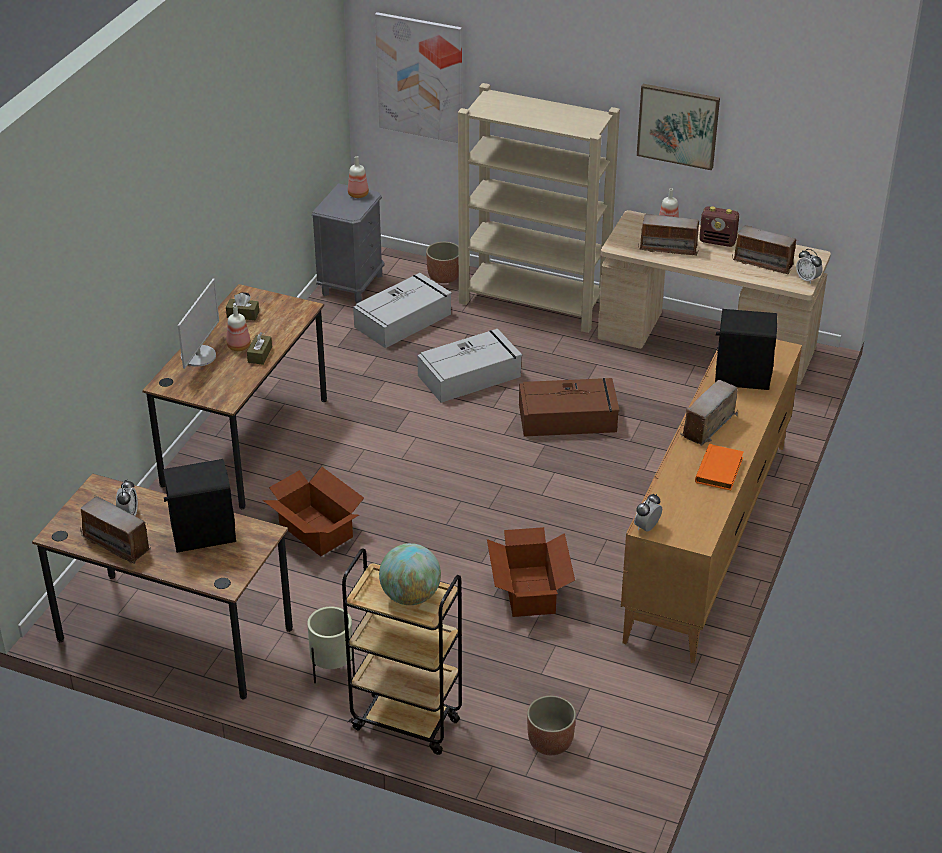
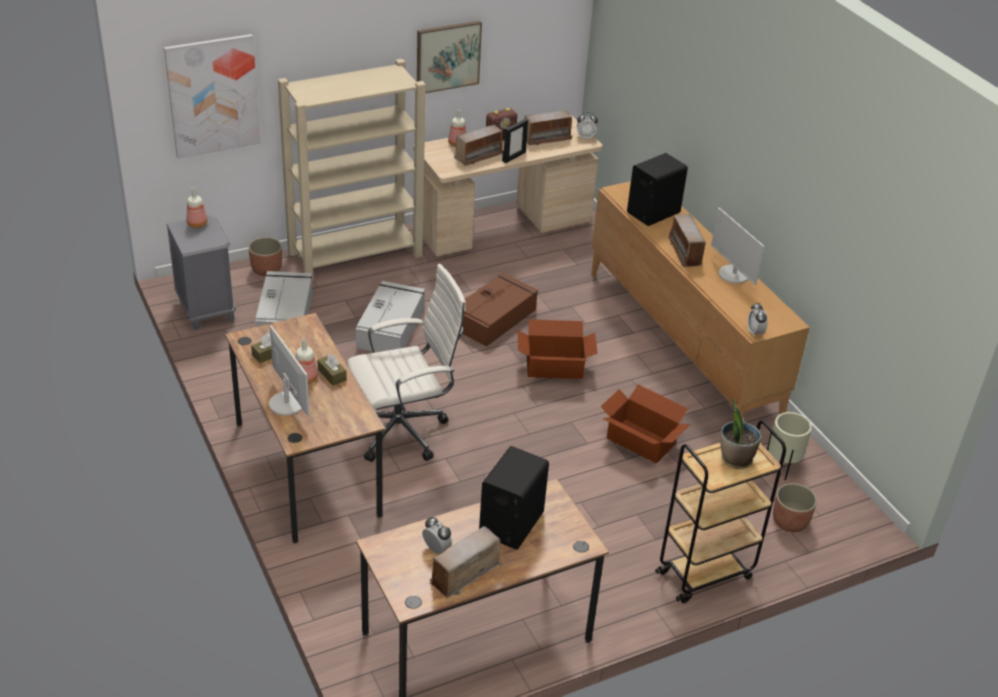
camera: 50 degrees left, 0 degrees up
radio [80,496,151,564] -> radio turned 150 degrees clockwise [430,526,501,598]
cardboard box [263,467,364,556] -> cardboard box moved to [517,319,597,379]
beige planter [307,607,355,683] -> beige planter moved to [767,412,812,480]
globe [379,543,441,605] -> potted plant [721,398,761,469]
orange book [695,444,744,490] -> monitor [711,208,764,285]
none -> white office chair [347,264,466,462]
none -> picture frame [502,119,528,163]

